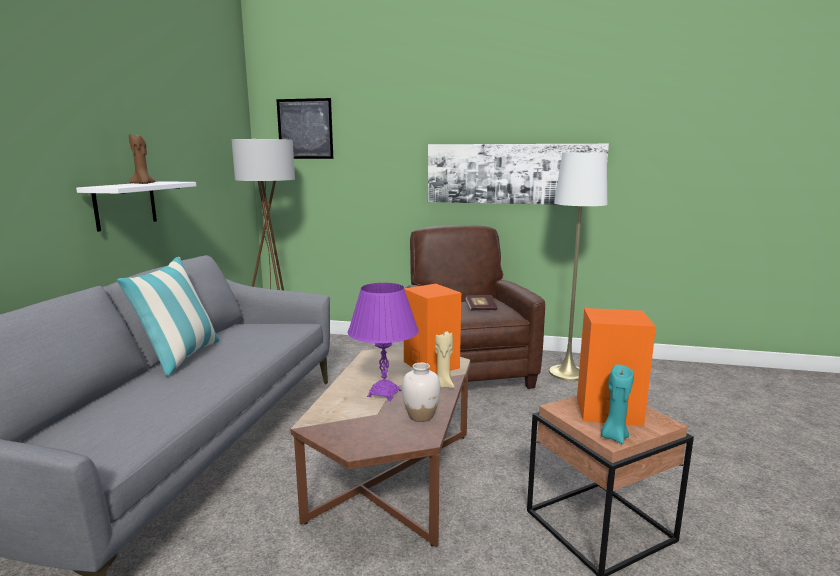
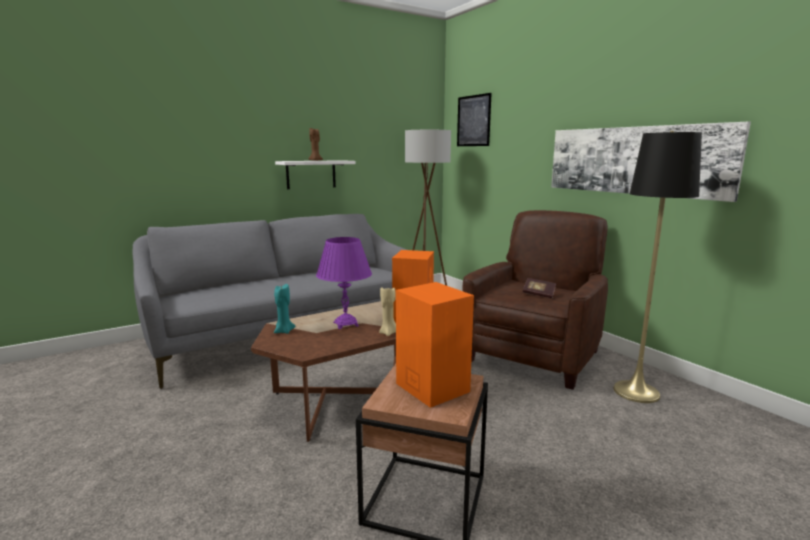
camera: 45 degrees right, 0 degrees up
pillow [117,257,220,376] -> none
white vase [402,363,440,422] -> none
white floor lamp [549,151,607,381] -> black floor lamp [613,131,702,403]
turquoise candle [601,365,634,444] -> turquoise candle moved to [274,284,296,334]

